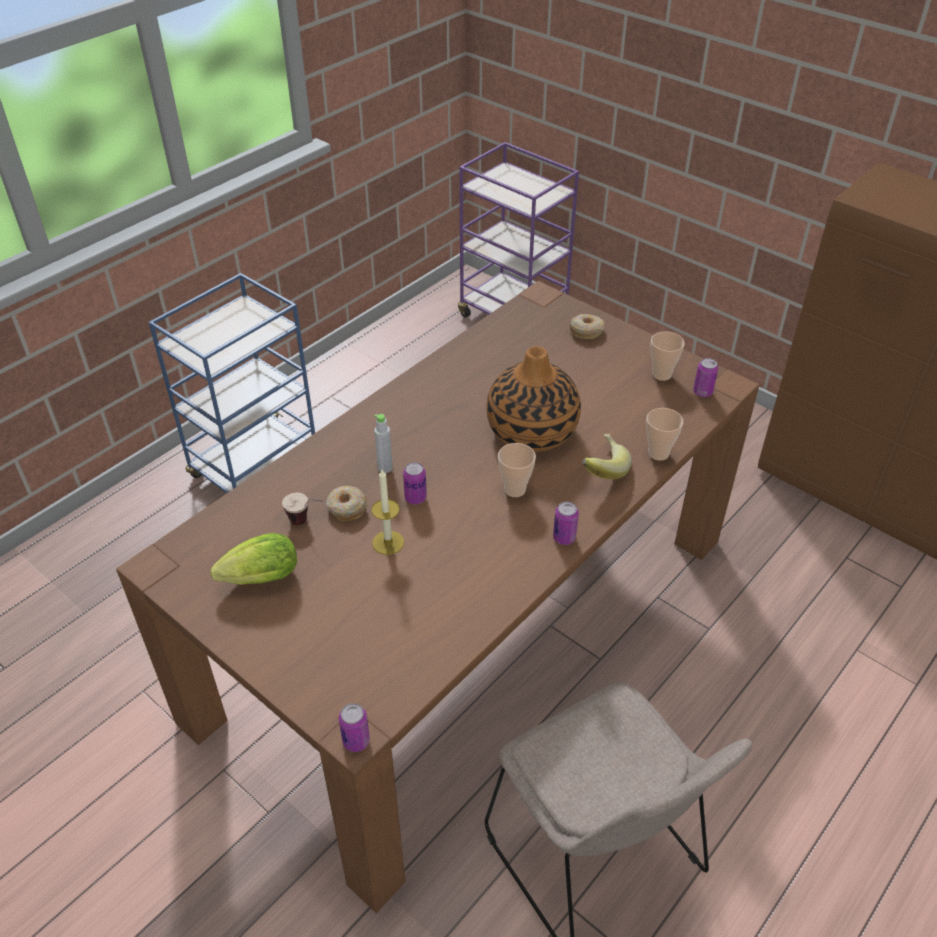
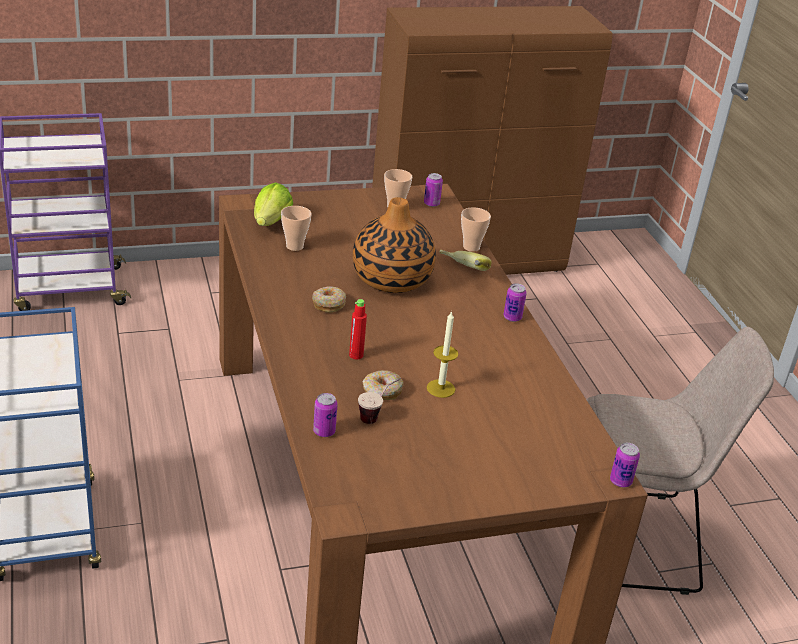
camera: 60 degrees left, 10 degrees down
lettuce [210,533,297,585] -> lettuce moved to [254,183,293,226]
grey bottle [374,414,393,473] -> red bottle [349,299,367,359]
can [403,462,427,504] -> can moved to [313,393,338,437]
cup [498,443,536,497] -> cup moved to [281,206,311,251]
donut [570,314,605,339] -> donut moved to [312,286,346,313]

